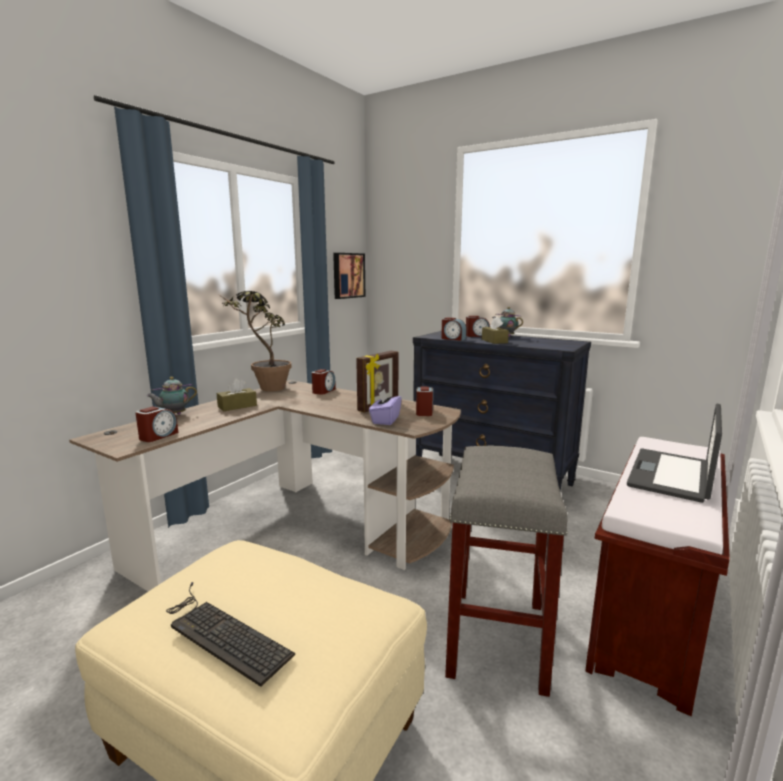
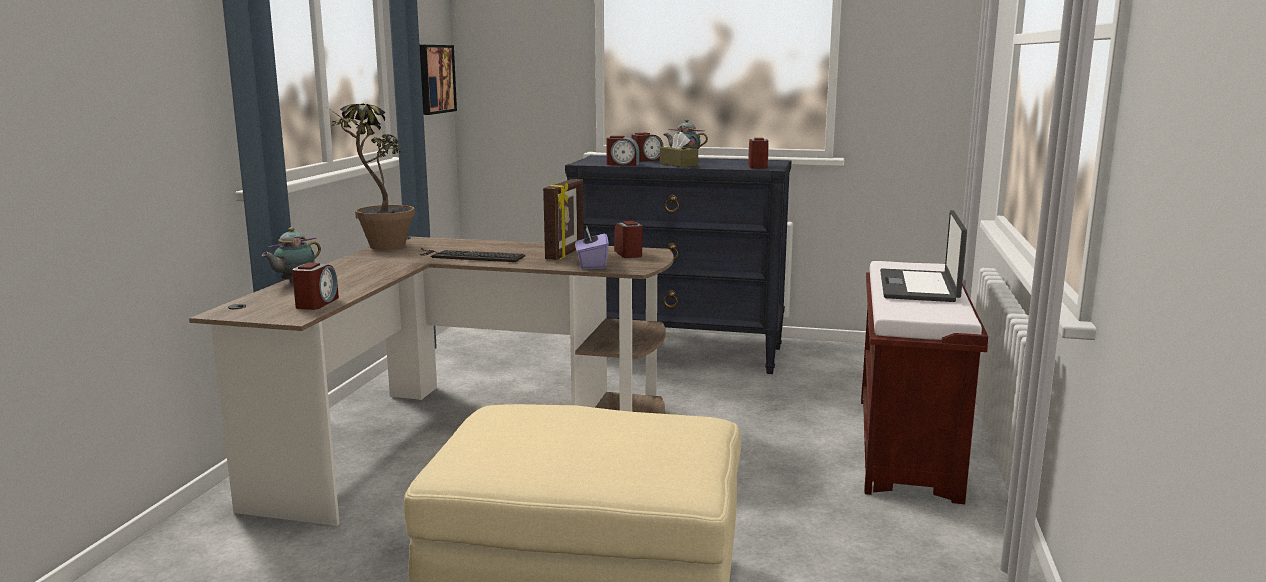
camera: 20 degrees left, 0 degrees up
keyboard [166,582,295,687] -> keyboard moved to [419,248,525,262]
brown tissue box [217,378,257,411] -> none
alarm clock [312,369,336,395] -> alarm clock moved to [748,138,769,169]
grey stool [445,446,568,697] -> none

